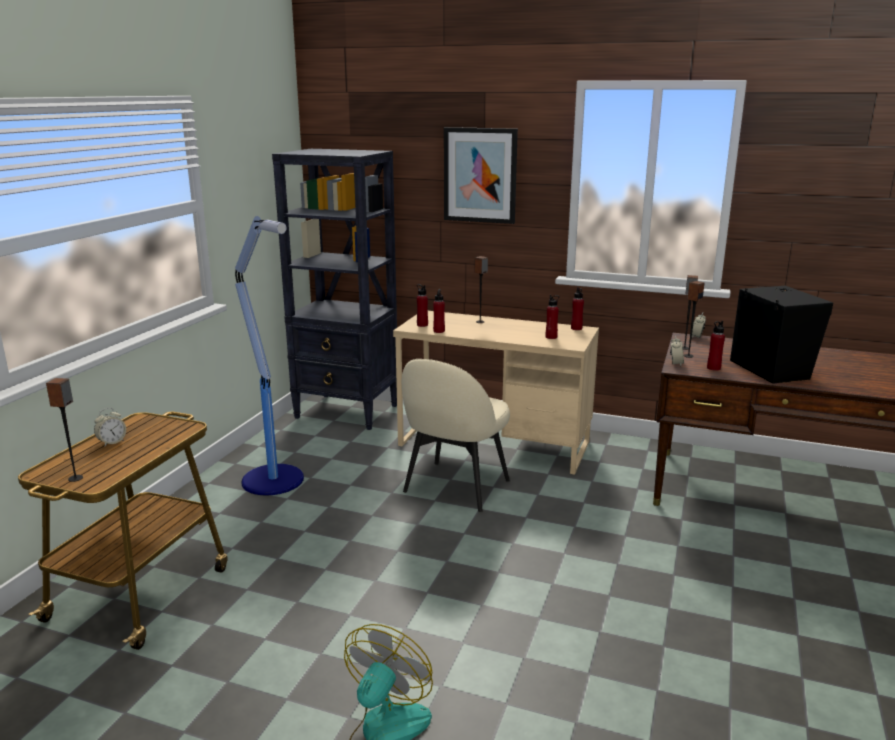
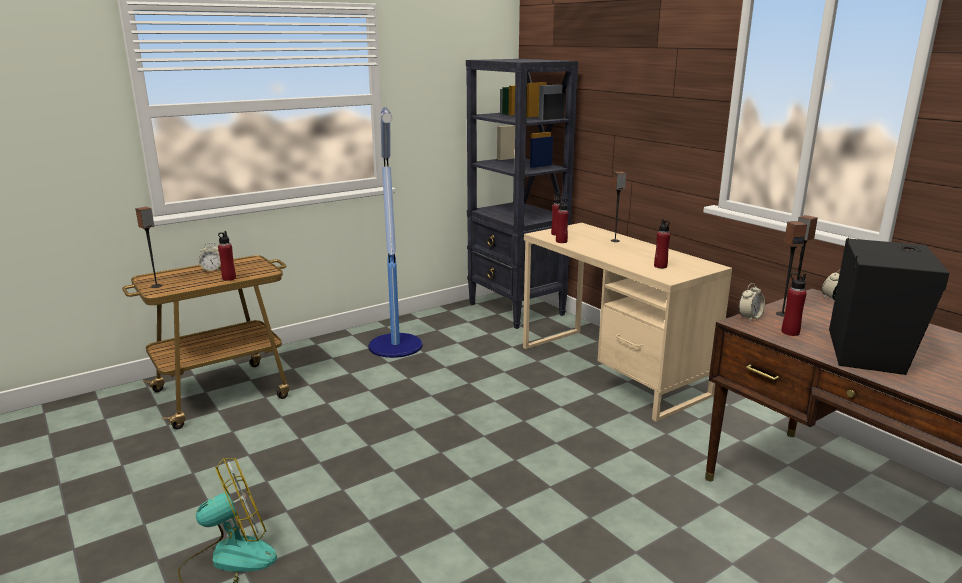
camera: 35 degrees right, 0 degrees up
beige chair [402,359,510,512] -> none
picture [444,127,518,224] -> none
red bottle [571,287,584,330] -> red bottle moved to [218,231,236,281]

